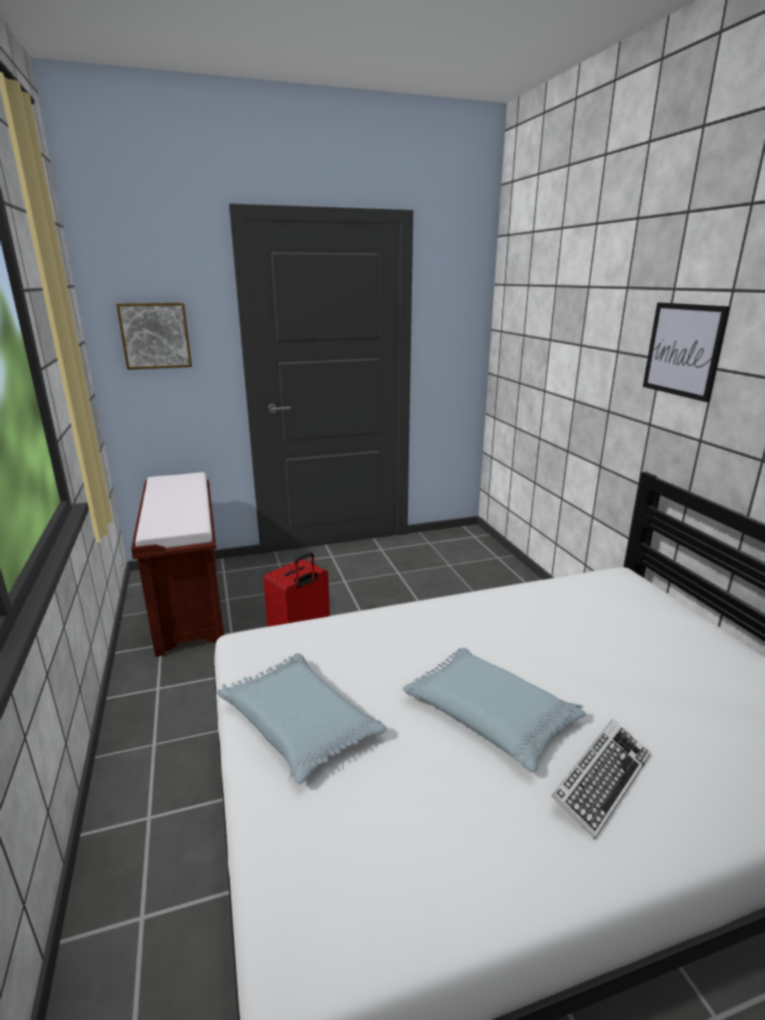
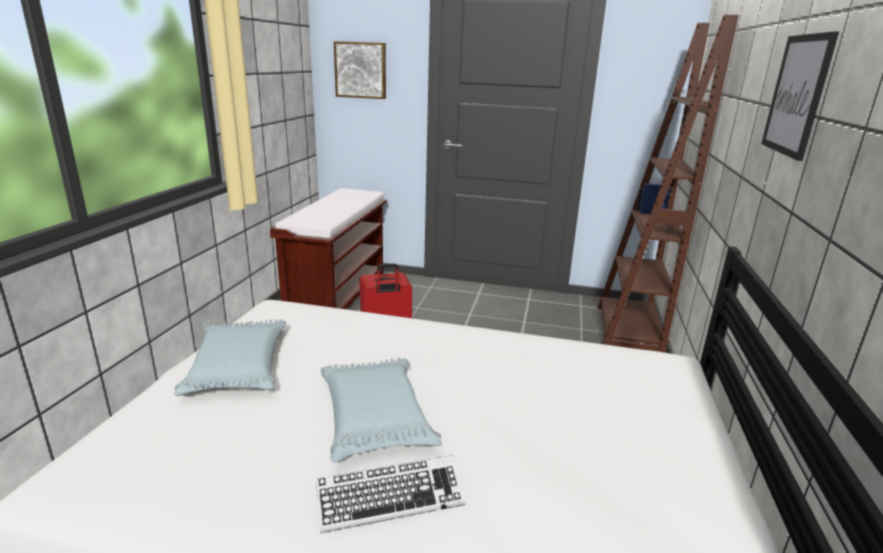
camera: 30 degrees right, 0 degrees up
none -> brown bookcase [598,15,739,352]

